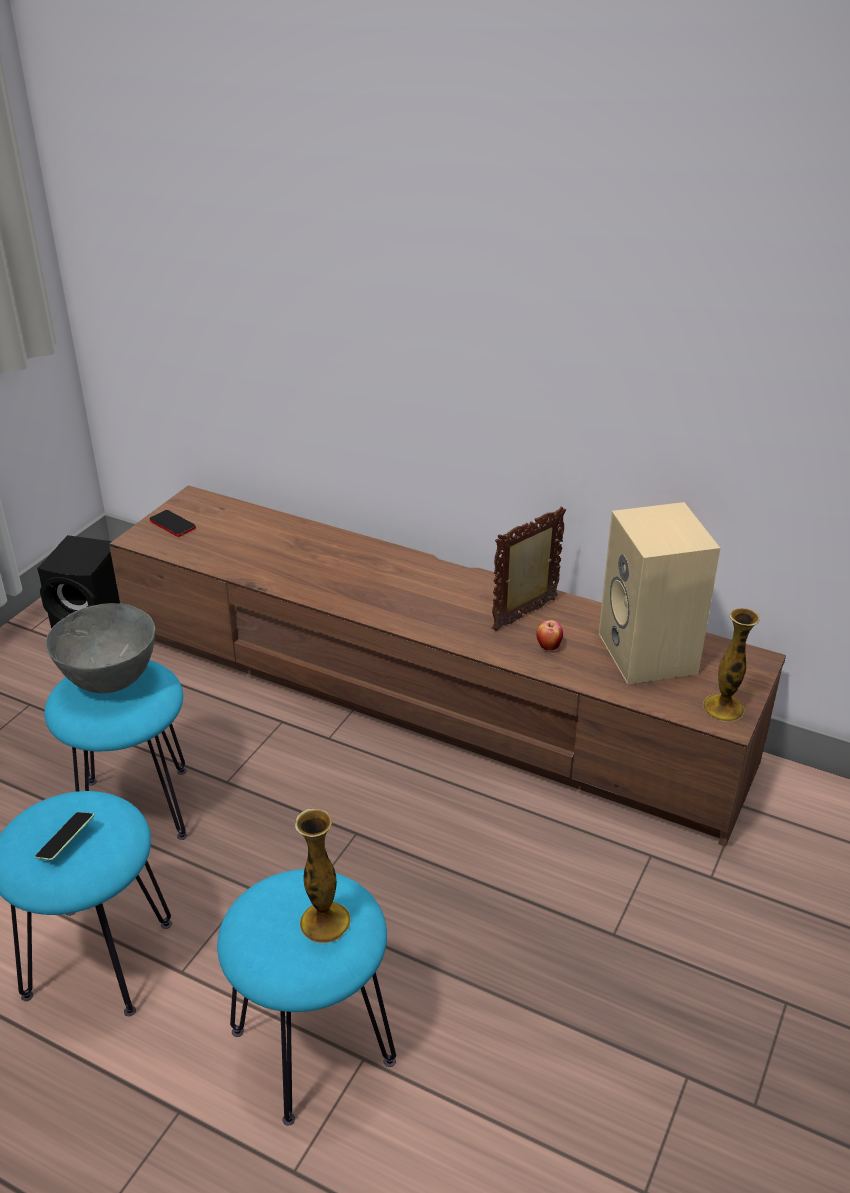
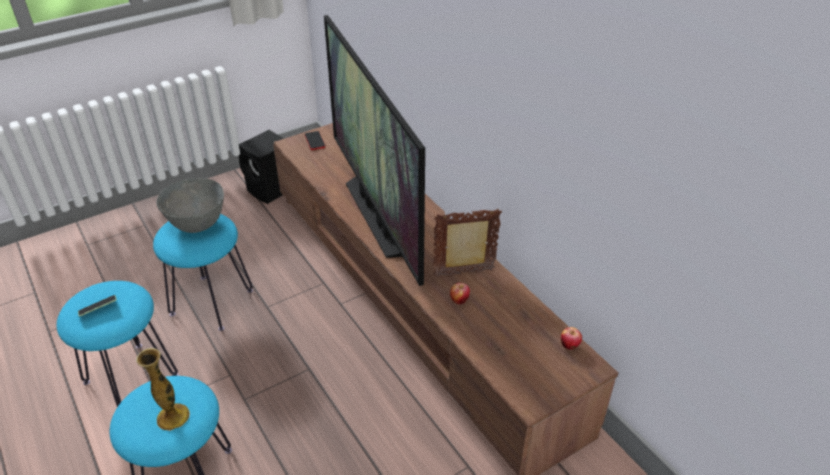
camera: 30 degrees right, 5 degrees up
beige speaker [599,502,720,685] -> none
vase [703,608,760,722] -> none
none -> television [324,15,425,286]
none -> apple [561,327,582,350]

